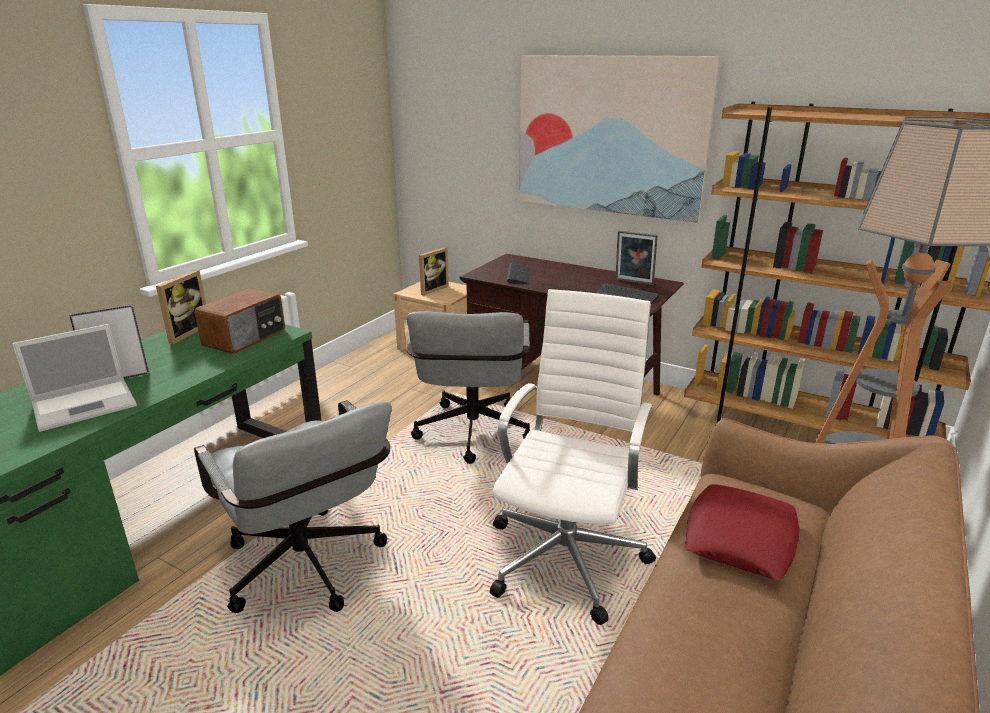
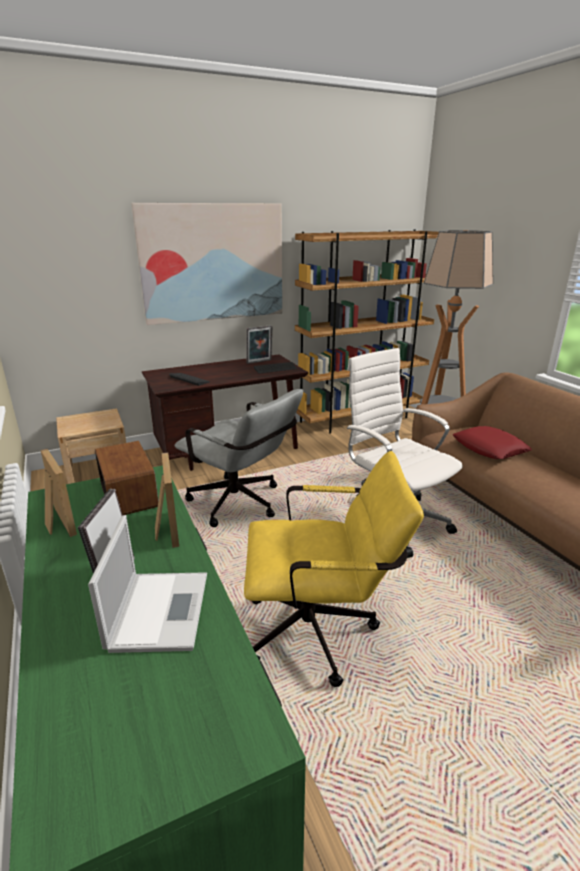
camera: 55 degrees left, 0 degrees up
grey office chair [194,400,392,613] -> yellow office chair [244,451,424,687]
picture frame [419,247,449,296] -> picture frame moved to [155,452,179,548]

